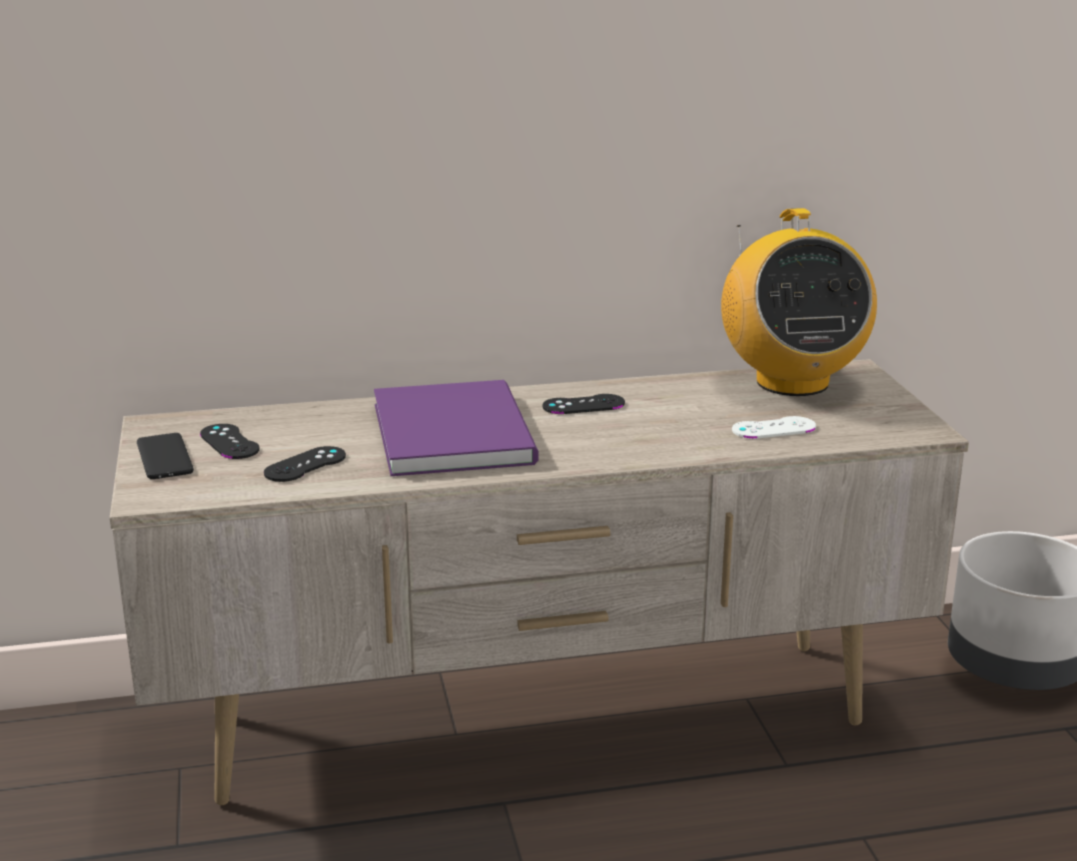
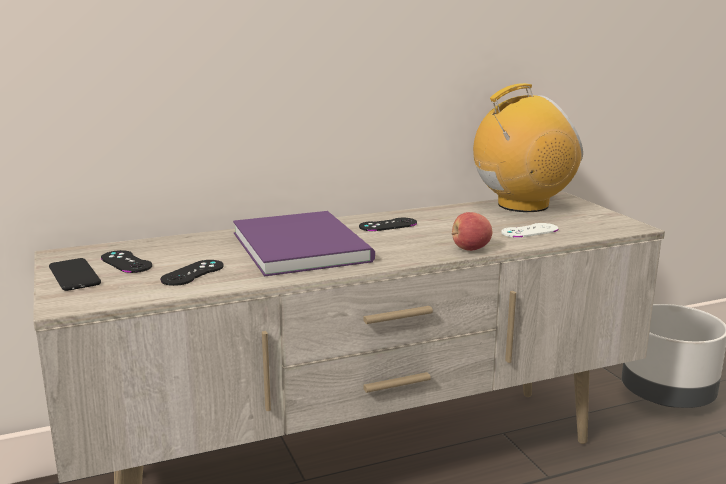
camera: 10 degrees left, 5 degrees down
radio [721,208,877,396] -> radio turned 90 degrees counterclockwise [473,83,583,212]
none -> apple [452,212,492,251]

